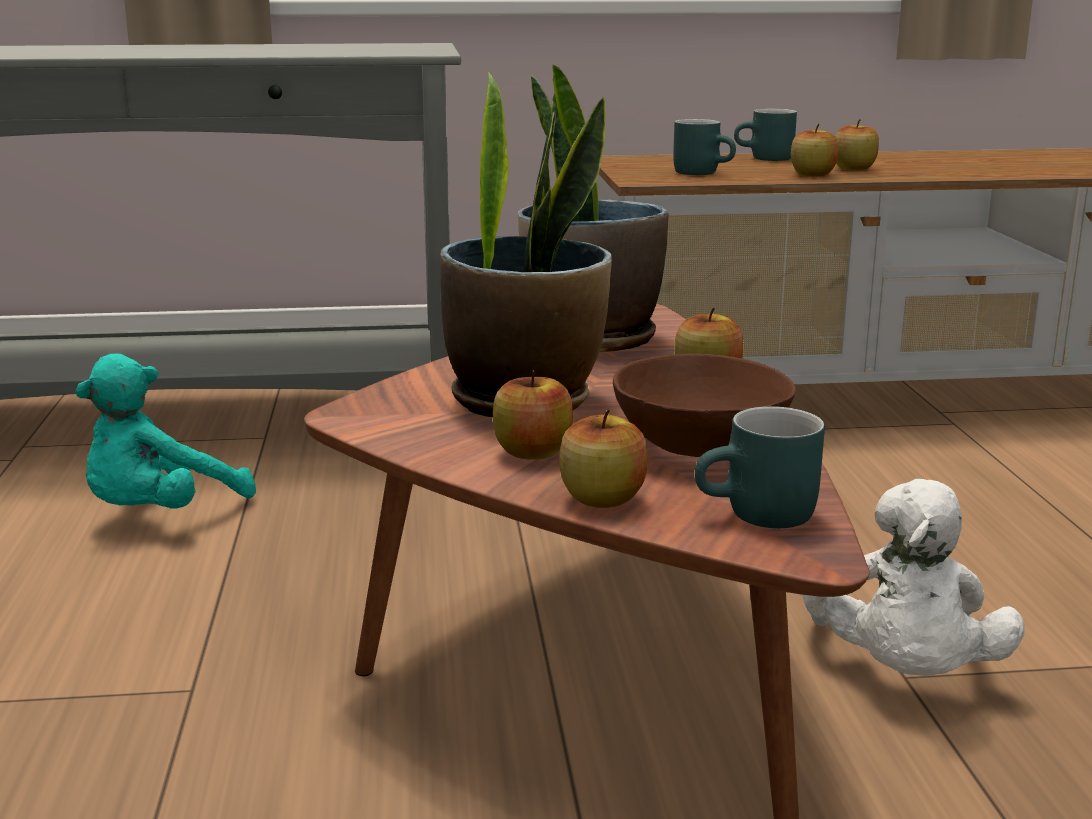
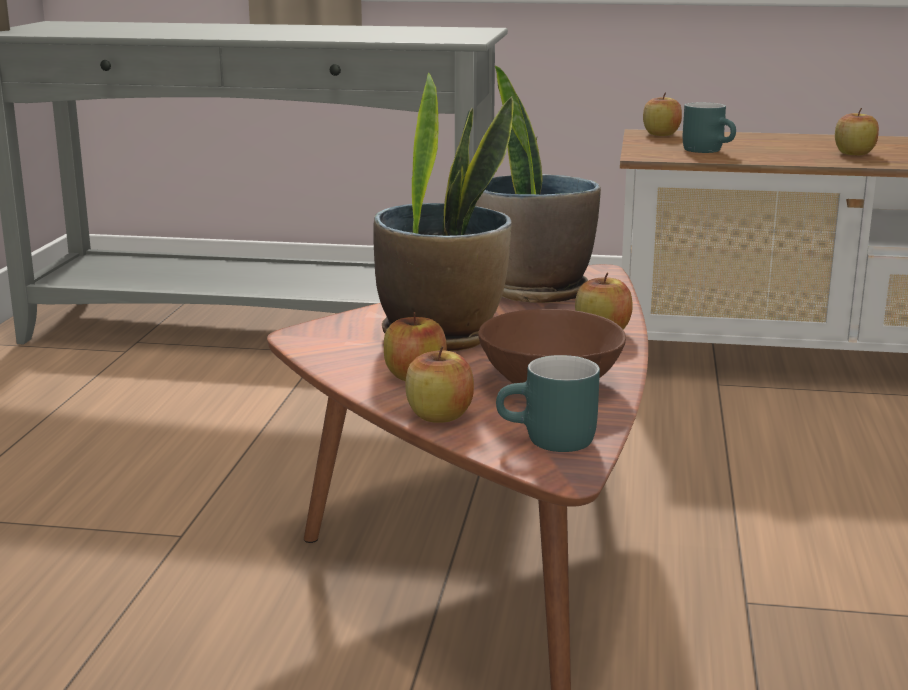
camera: 15 degrees right, 0 degrees up
turquoise plush toy [75,354,256,509] -> none
turquoise mug [734,109,797,161] -> none
apple [791,124,838,177] -> apple moved to [643,92,682,136]
white plush toy [803,479,1025,676] -> none

